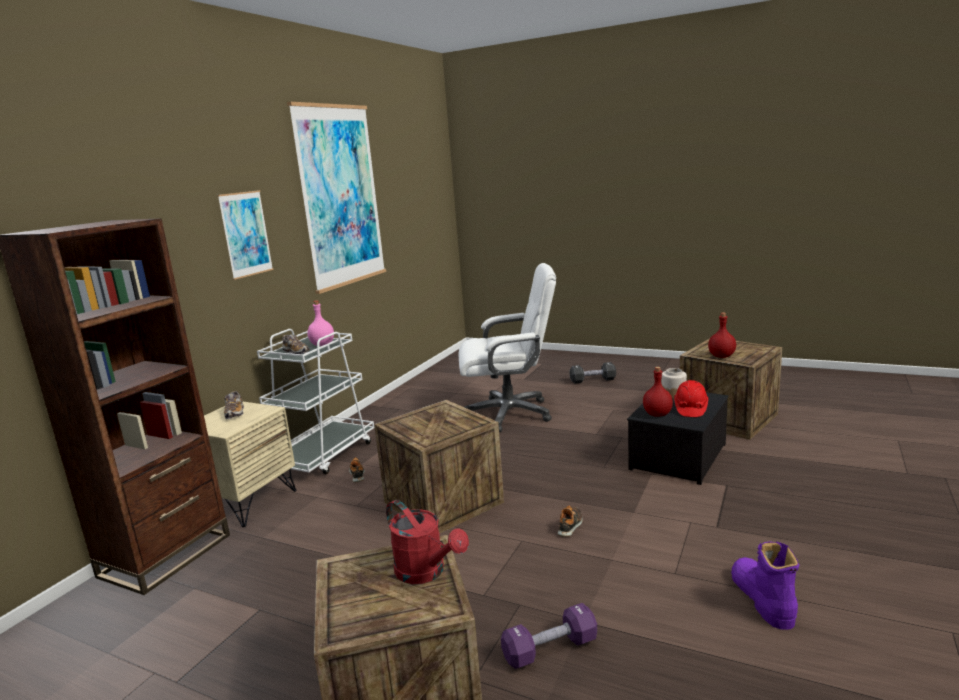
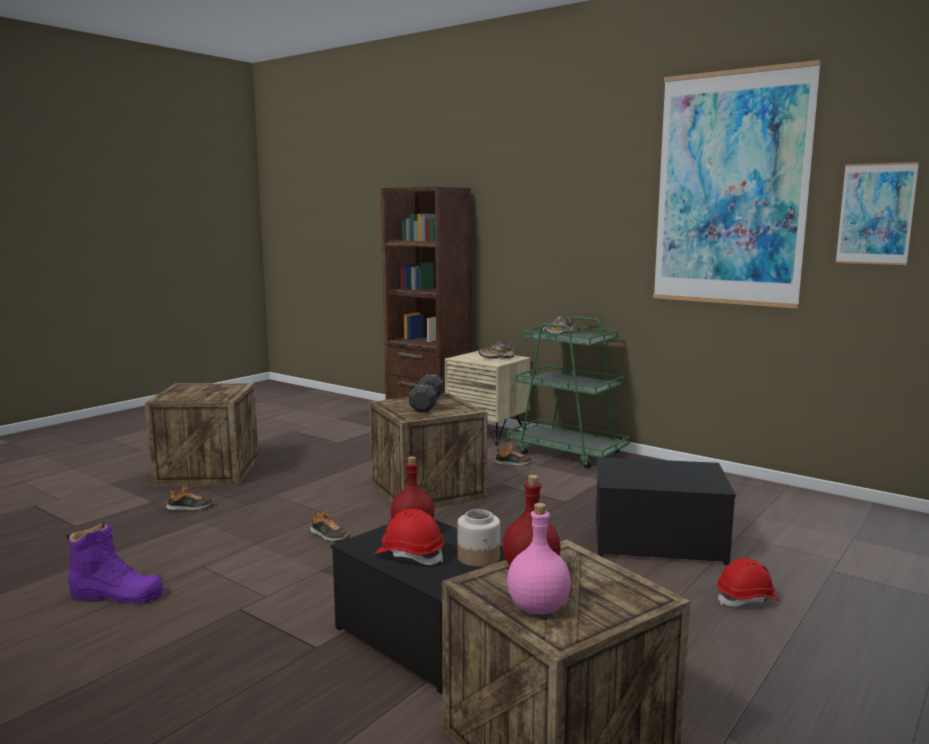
camera: 100 degrees right, 5 degrees down
picture [217,190,274,280] -> picture moved to [836,162,919,265]
white cart [257,329,374,474] -> green cart [507,317,630,469]
pink bottle [308,300,334,346] -> pink bottle moved to [507,503,571,614]
red watering can [386,500,469,584] -> none
white office chair [458,263,556,432] -> storage box [596,457,737,565]
purple dumbbell [501,603,597,669] -> shoe [166,485,215,511]
black dumbbell [570,362,616,384] -> black dumbbell moved to [409,374,444,412]
none -> red hard hat [717,558,780,607]

